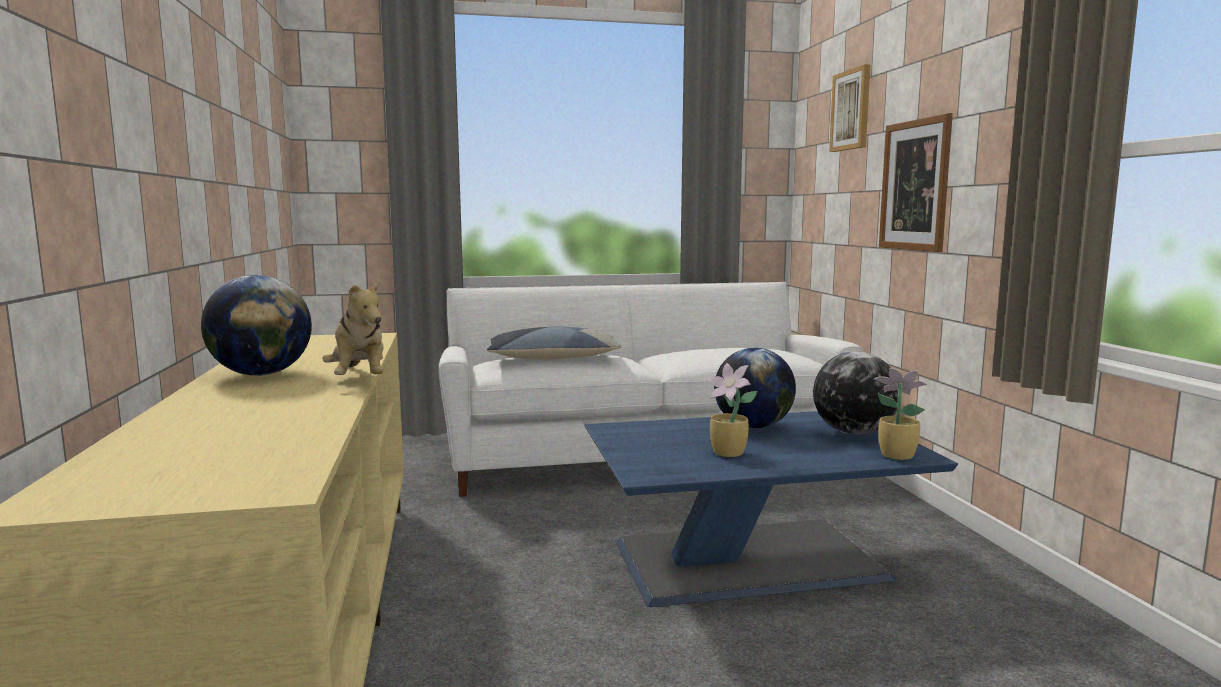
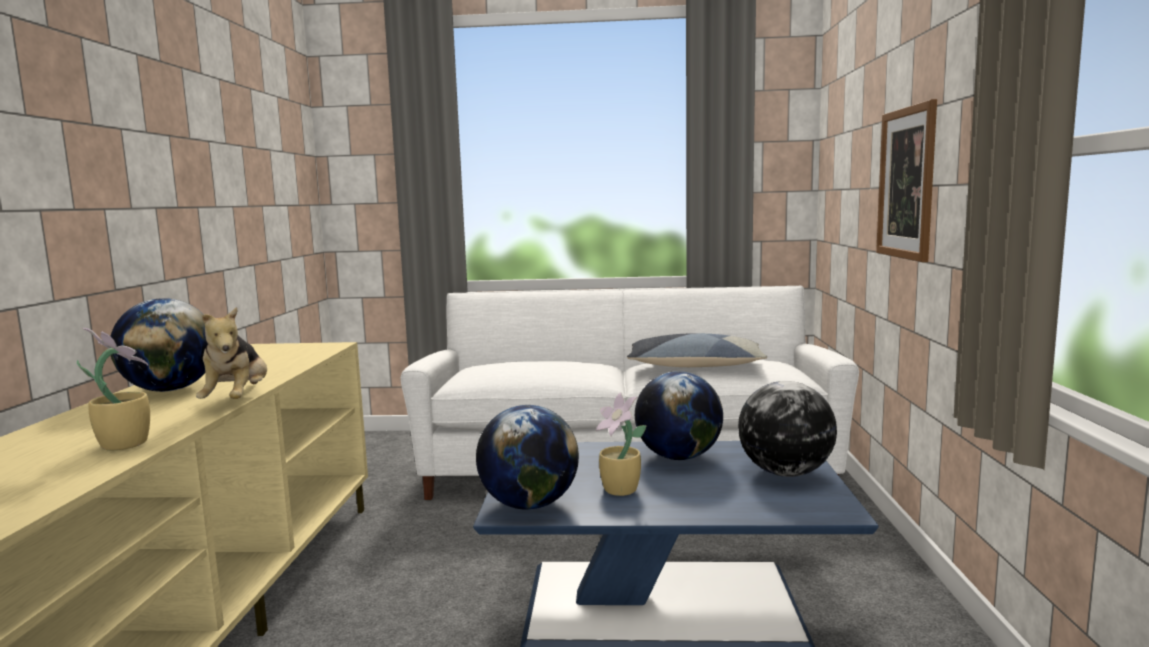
camera: 15 degrees right, 0 degrees up
pillow [487,327,621,360] -> pillow moved to [627,334,767,367]
picture [829,64,870,152] -> none
potted plant [874,368,927,460] -> potted plant moved to [77,328,150,450]
none -> globe [476,405,579,510]

